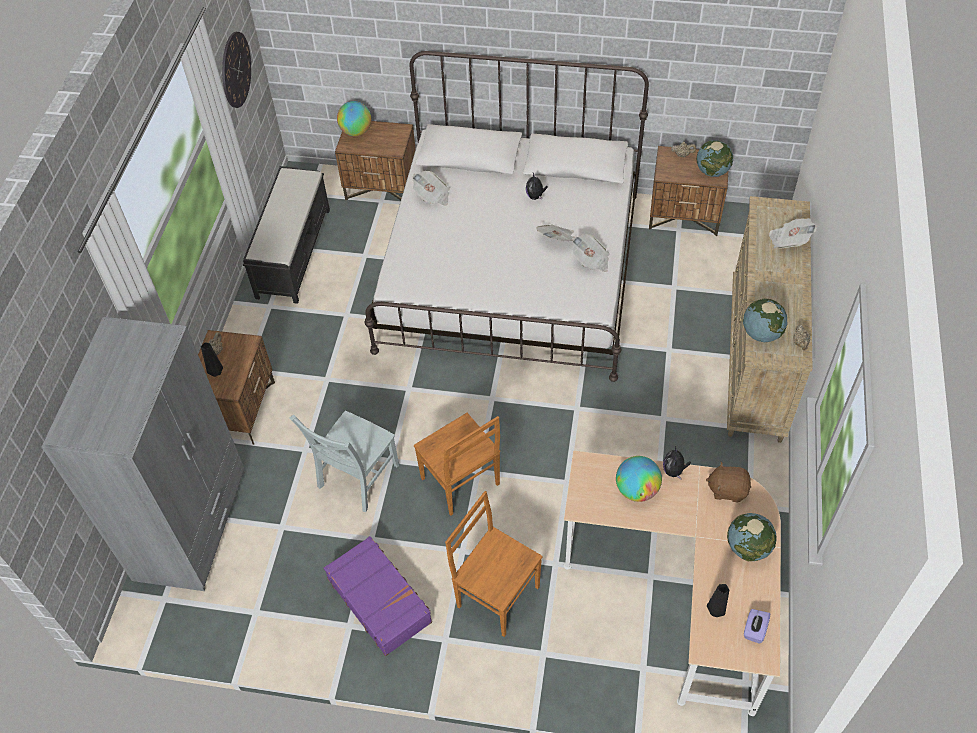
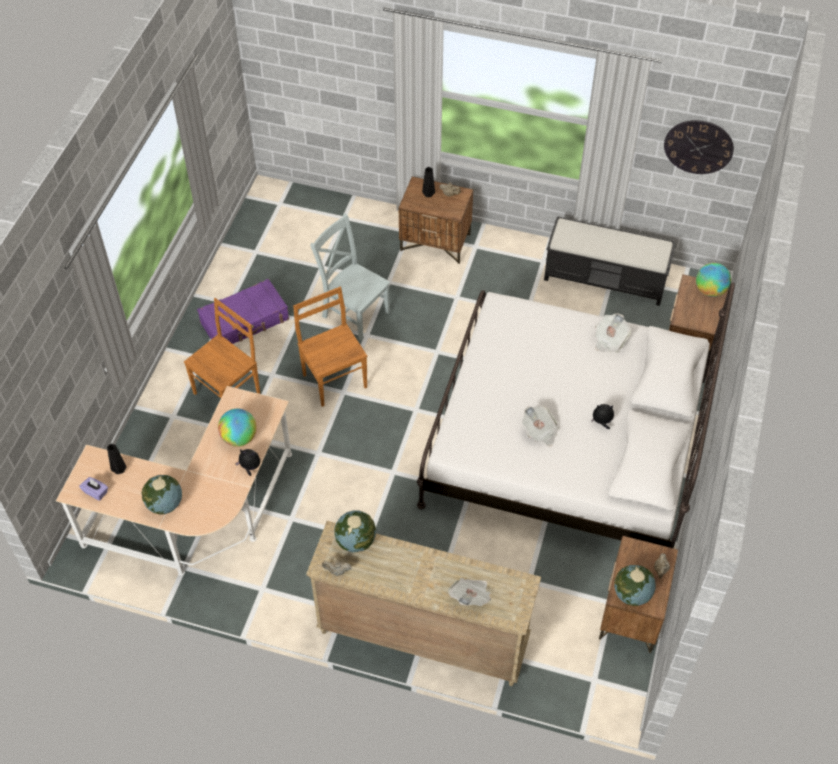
camera: 95 degrees right, 0 degrees up
grey wardrobe [41,317,245,591] -> none
brown chair [414,413,500,516] -> brown chair turned 90 degrees clockwise [293,287,367,407]
newspaper [572,234,609,272] -> none
brown plush toy [706,462,751,502] -> none

